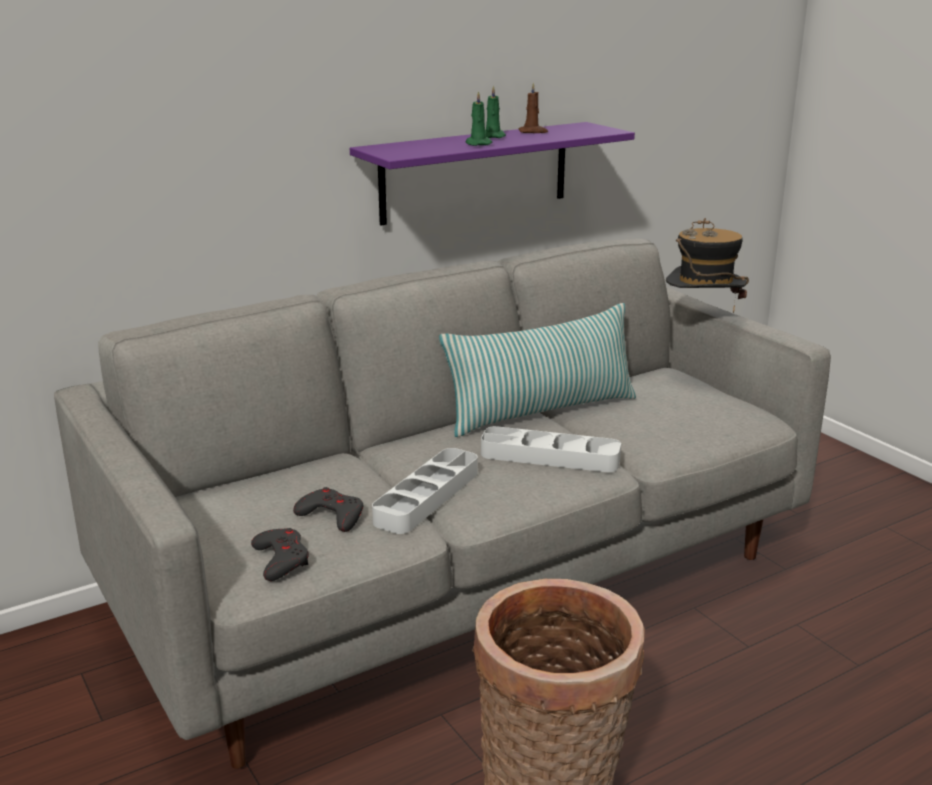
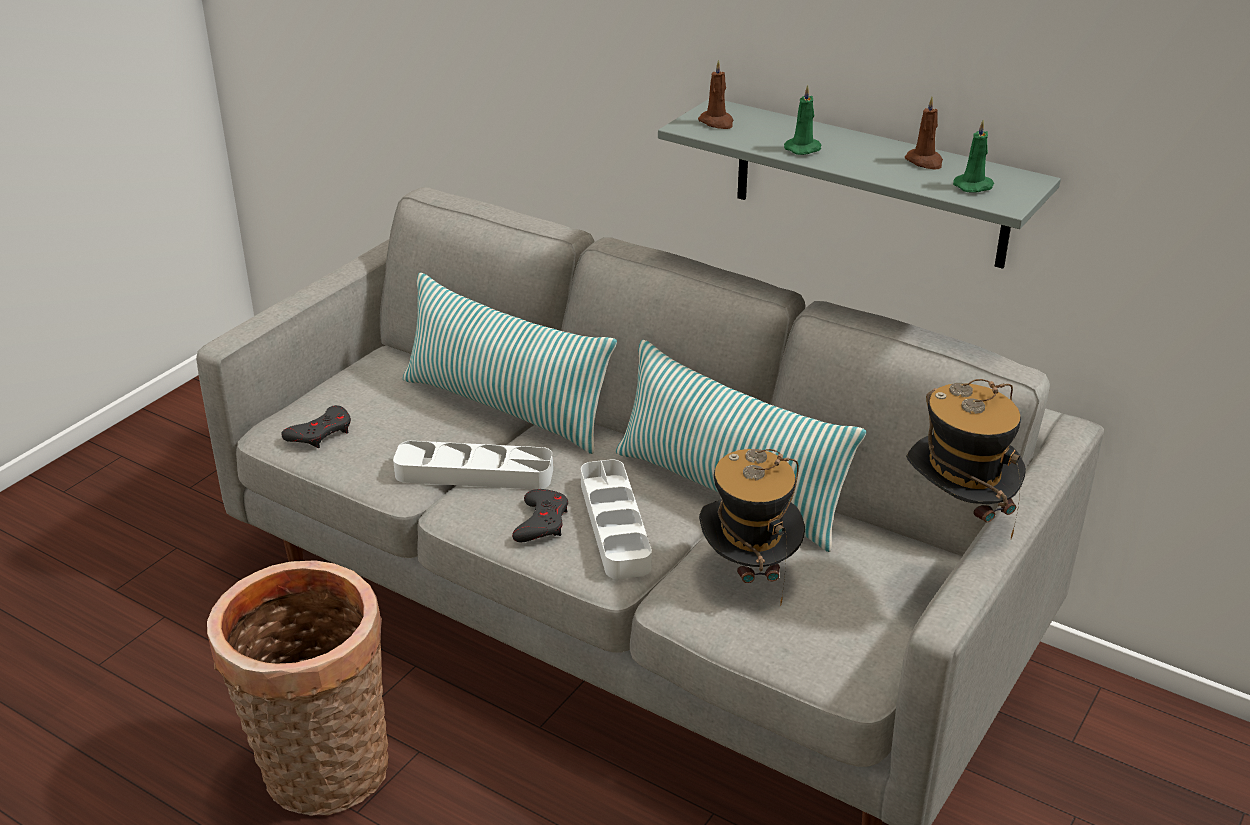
camera: 65 degrees right, 10 degrees up
grey game controller [293,487,363,532] -> grey game controller moved to [512,489,568,543]
purple shelf [350,122,635,225] -> grey shelf [658,99,1061,269]
green candle [485,86,506,138] -> green candle moved to [953,120,994,192]
none -> pillow [403,273,617,454]
none -> brown candle [698,59,734,129]
none -> hat [699,449,805,606]

